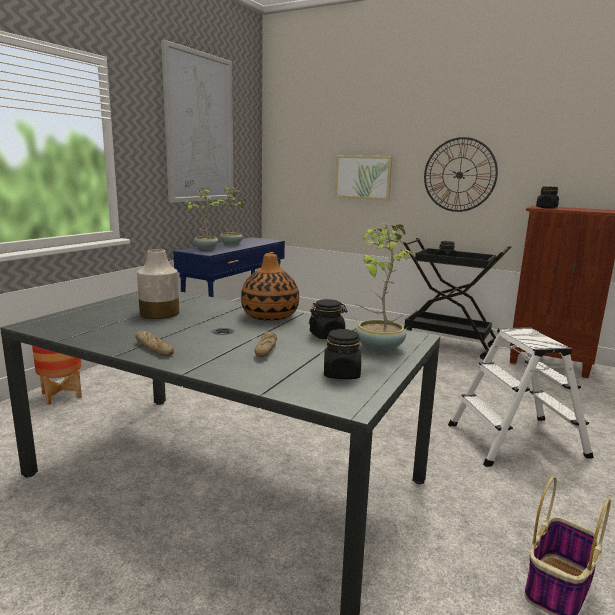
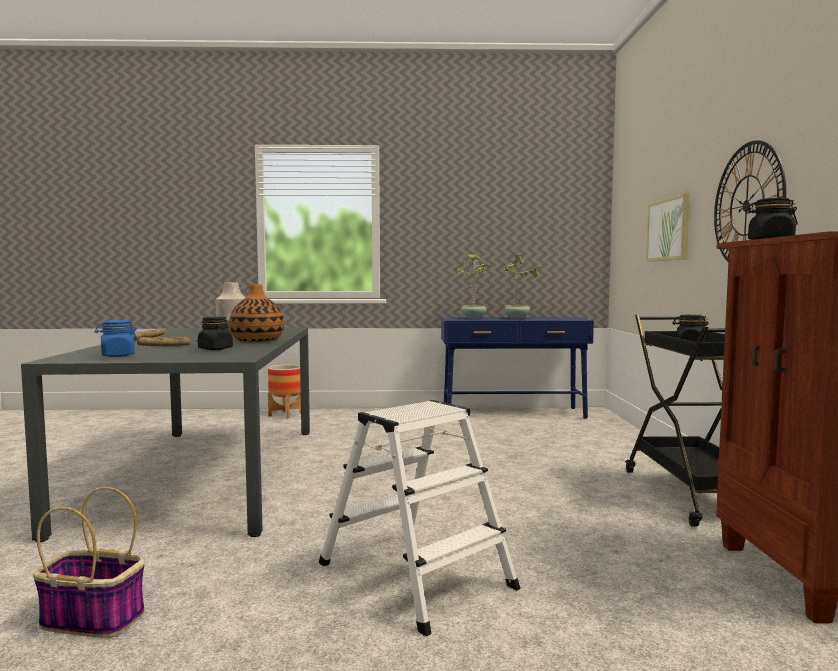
camera: 60 degrees right, 10 degrees down
picture [161,40,233,203] -> none
black jar [324,329,361,379] -> blue jar [95,320,139,357]
potted plant [355,223,414,353] -> none

